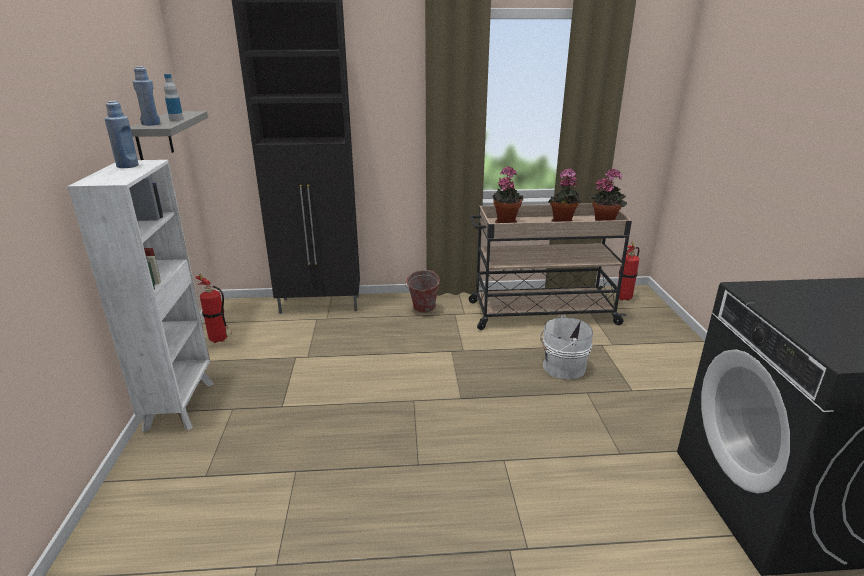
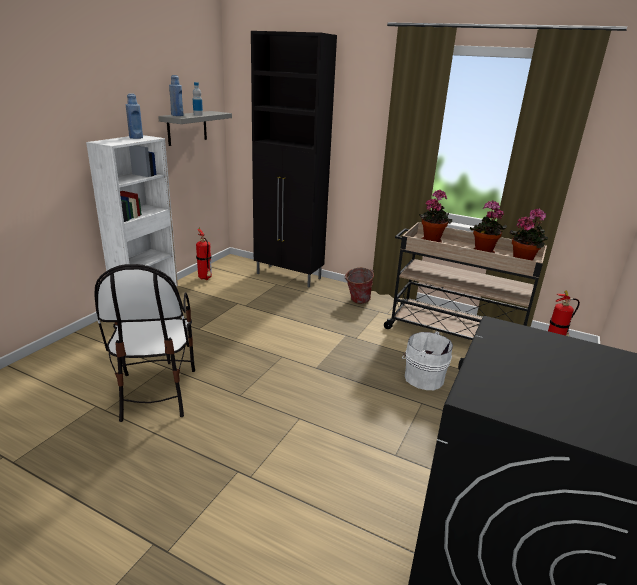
camera: 30 degrees right, 0 degrees up
none -> chair [94,264,195,422]

